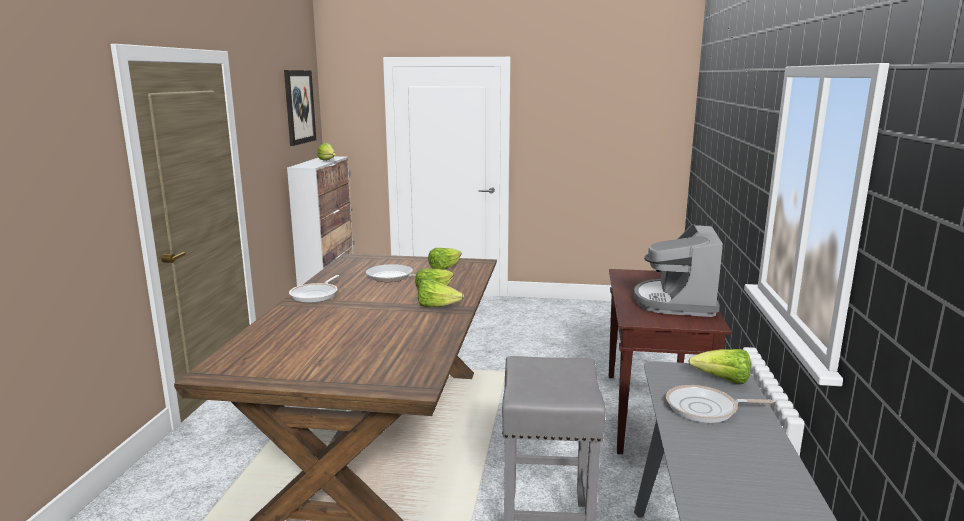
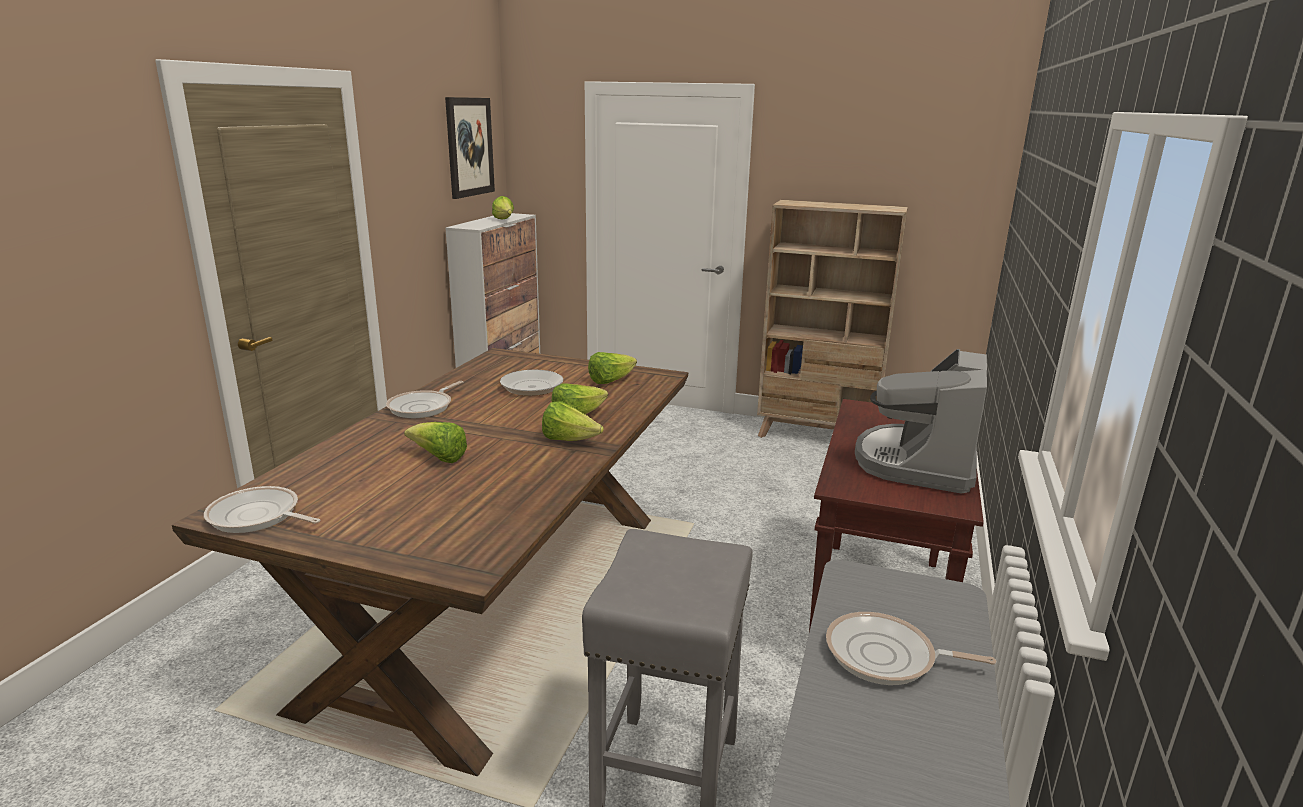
camera: 10 degrees right, 5 degrees up
lettuce [688,349,751,384] -> lettuce moved to [404,422,467,463]
none -> frying pan [204,486,320,533]
none -> beige bookcase [757,200,908,438]

